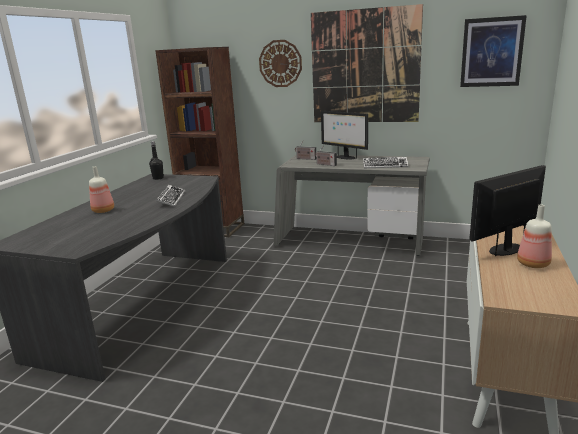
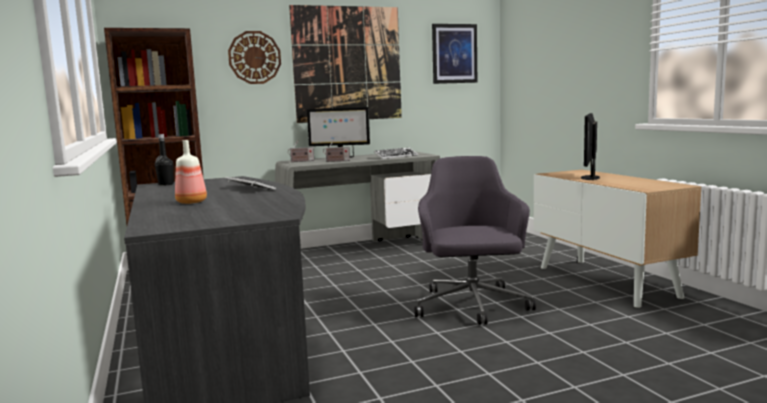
camera: 40 degrees left, 10 degrees down
bottle [517,205,552,268] -> none
none -> grey office chair [414,156,536,325]

